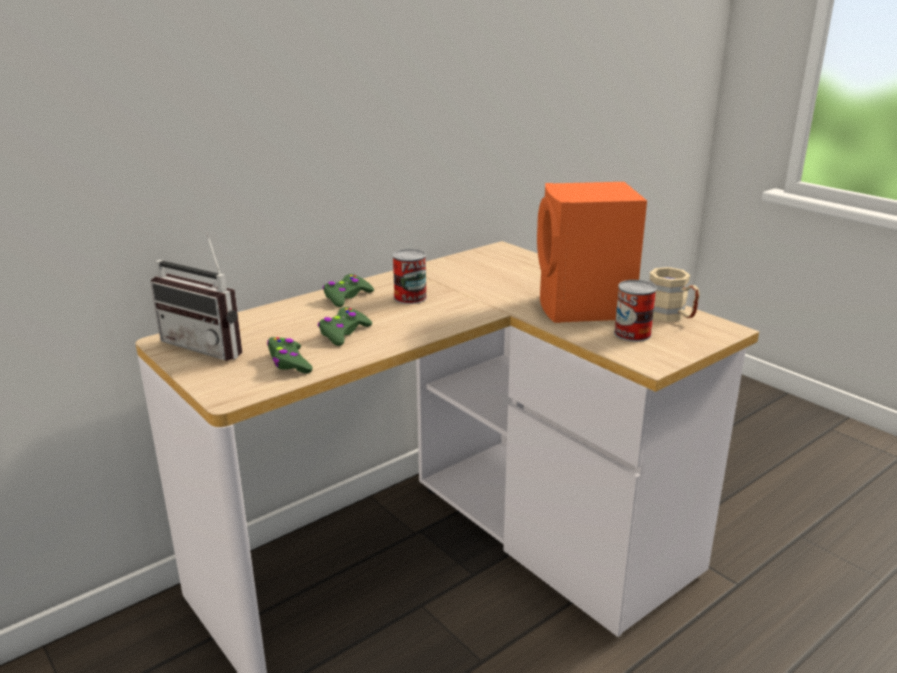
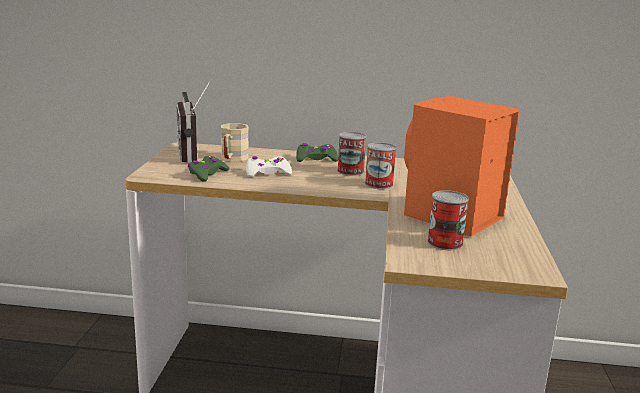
camera: 45 degrees right, 5 degrees down
green game controller [318,307,372,346] -> white game controller [246,156,292,177]
beige mug [650,267,700,322] -> beige mug moved to [221,123,249,162]
none -> can [365,142,396,189]

